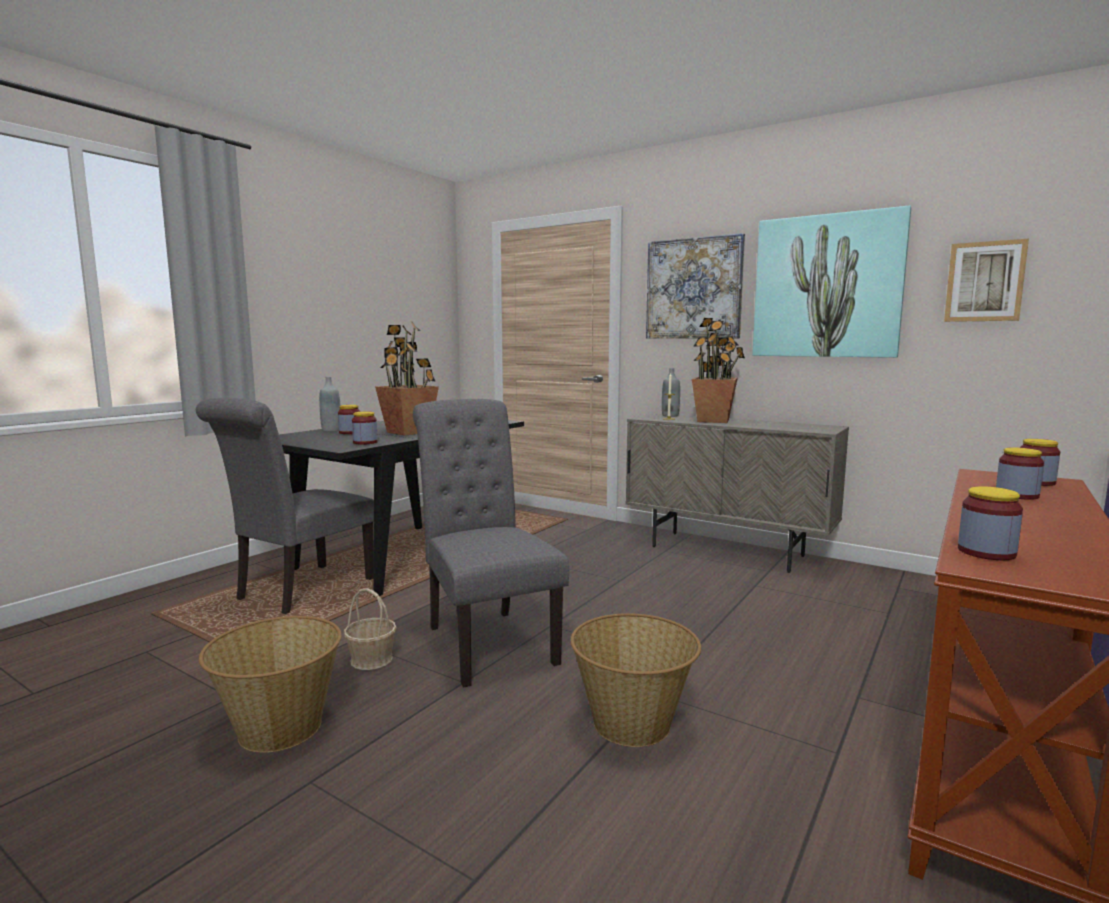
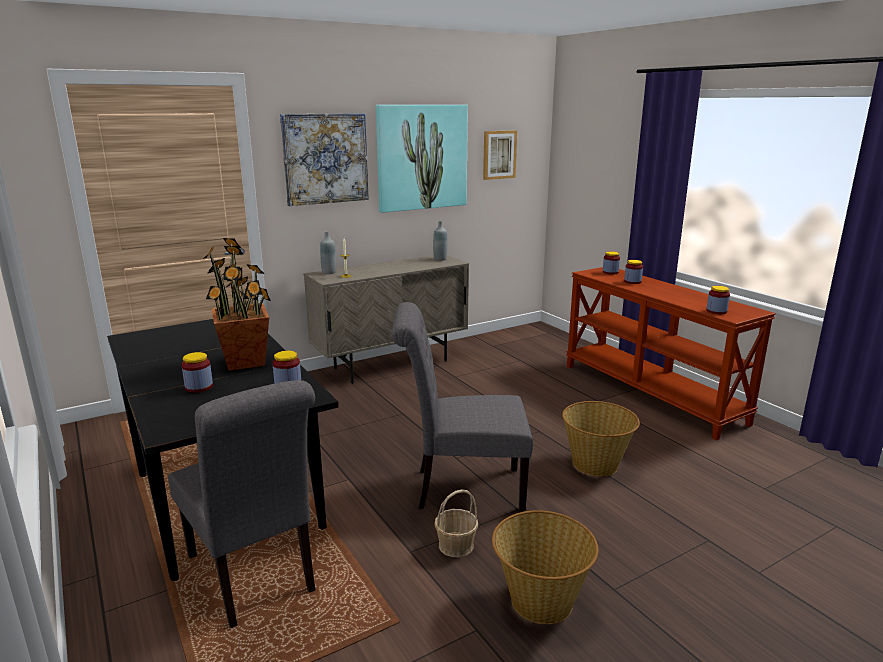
camera: 65 degrees left, 10 degrees up
grey bottle [319,377,340,432] -> grey bottle moved to [433,221,447,261]
potted plant [692,318,745,423] -> none

